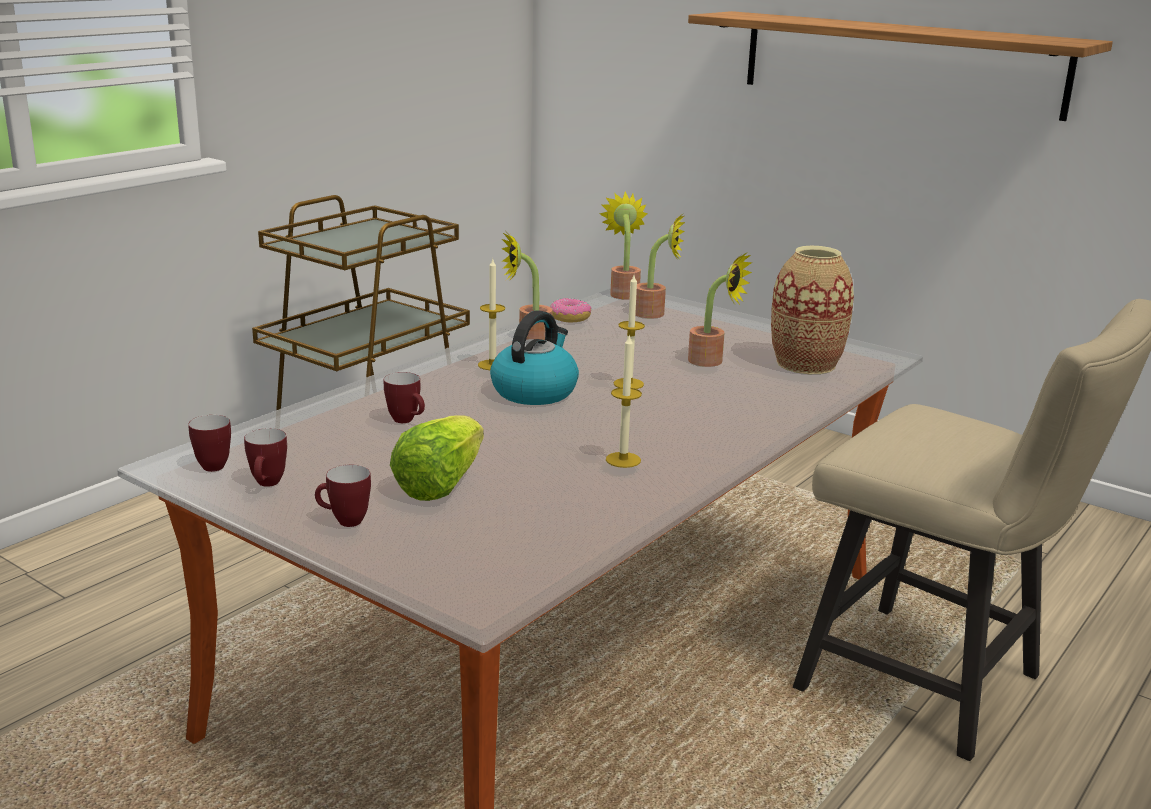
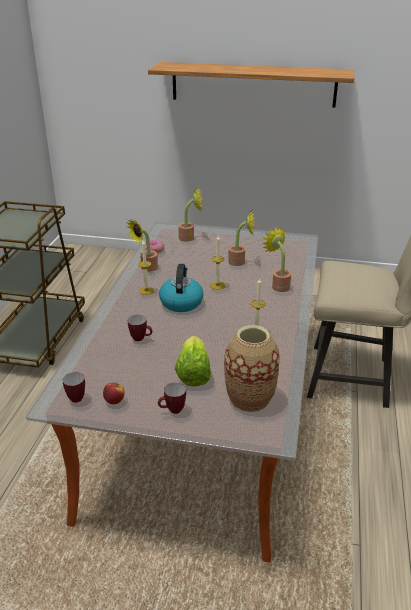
camera: 25 degrees left, 10 degrees up
mug [244,428,287,487] -> apple [103,382,125,404]
potted plant [599,192,648,300] -> potted plant moved to [262,227,291,292]
vase [771,246,854,374] -> vase moved to [224,325,280,412]

